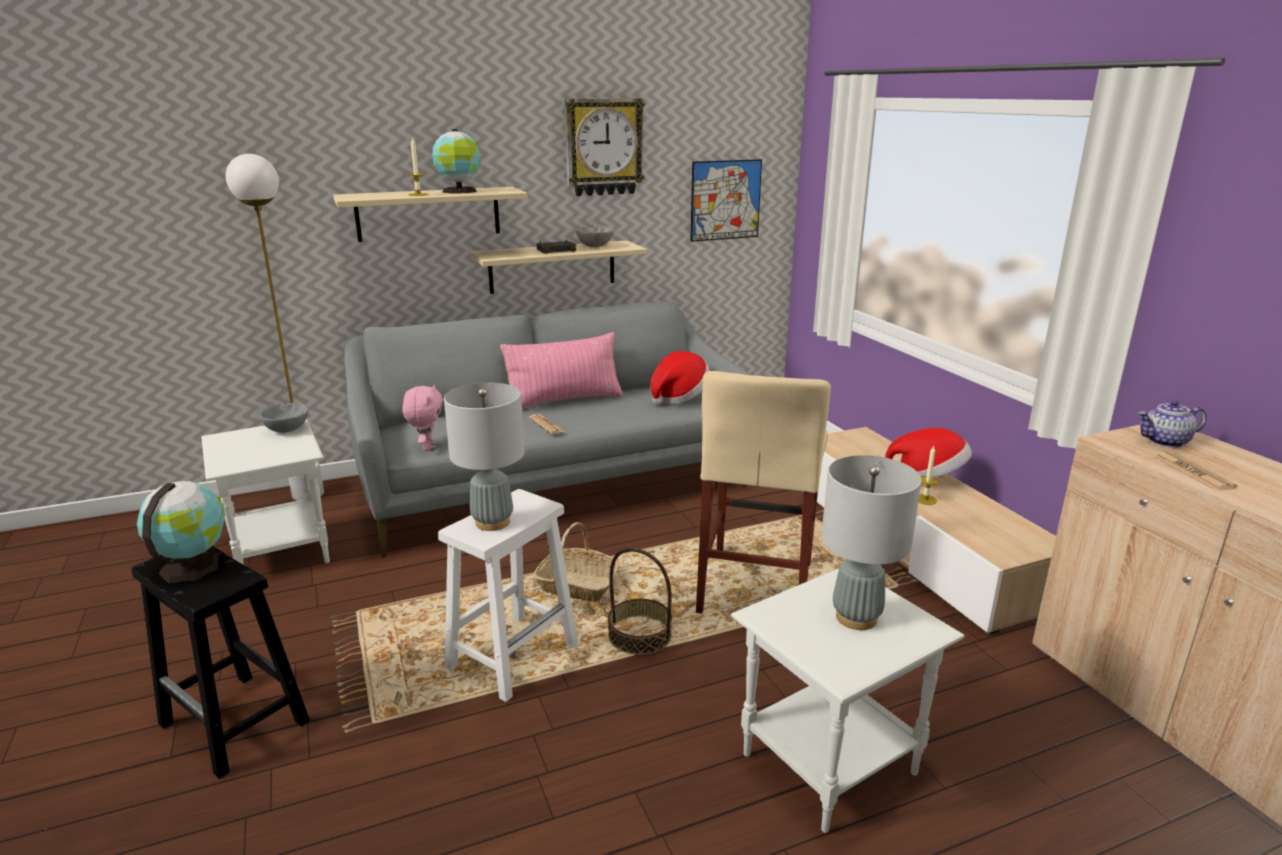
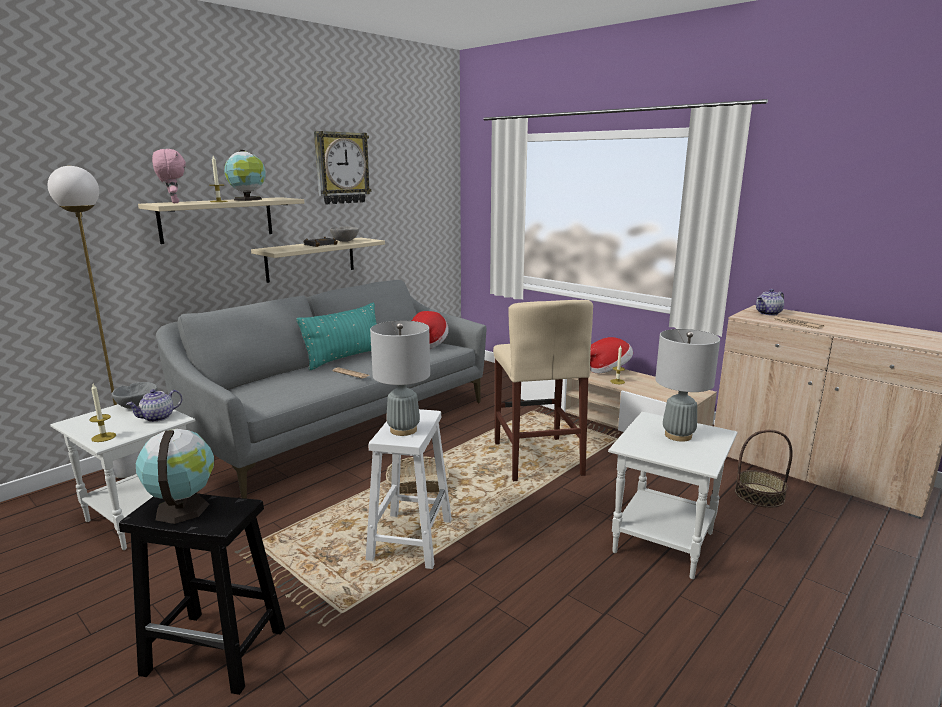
camera: 25 degrees left, 5 degrees down
pink plush toy [402,385,443,451] -> pink plush toy moved to [152,149,186,203]
pink pillow [500,332,623,408] -> turquoise pillow [296,303,377,370]
basket [608,548,672,656] -> basket moved to [735,430,793,508]
picture [690,159,762,242] -> none
none -> candle [89,384,116,442]
none -> teapot [126,389,182,422]

